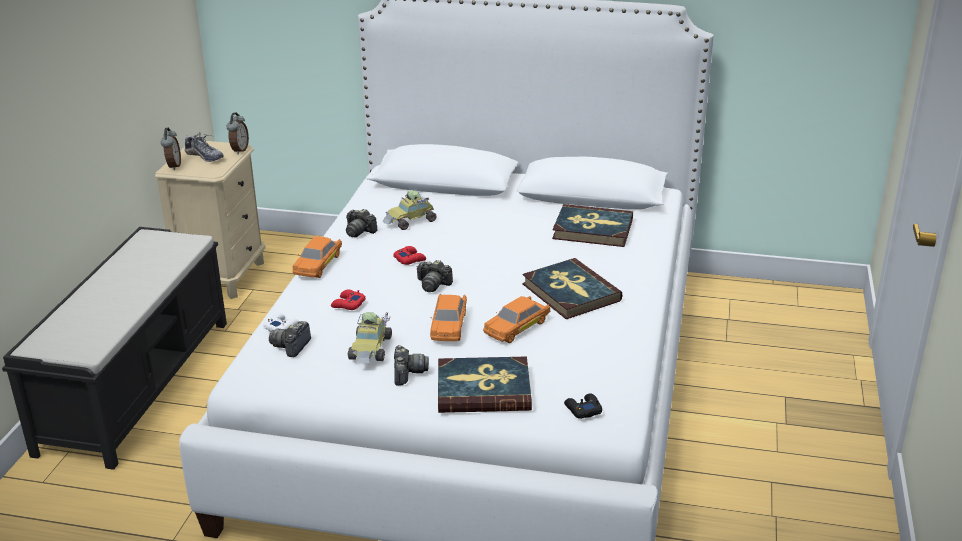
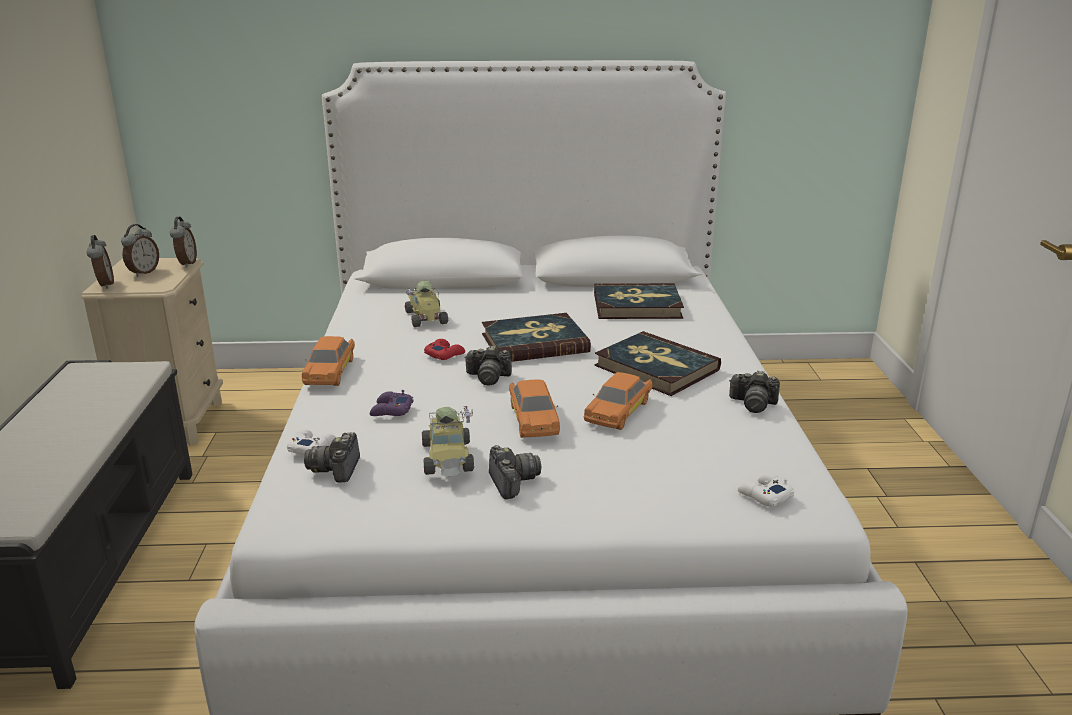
camera: 15 degrees left, 5 degrees down
shoe [185,132,224,162] -> alarm clock [121,224,159,277]
red game controller [331,290,366,310] -> purple game controller [370,390,413,416]
camera [346,209,378,237] -> camera moved to [729,370,780,413]
toy car [383,190,437,230] -> toy car turned 120 degrees clockwise [405,281,448,327]
book [438,356,532,413] -> book moved to [482,313,591,362]
black game controller [564,393,602,419] -> white game controller [738,473,794,506]

